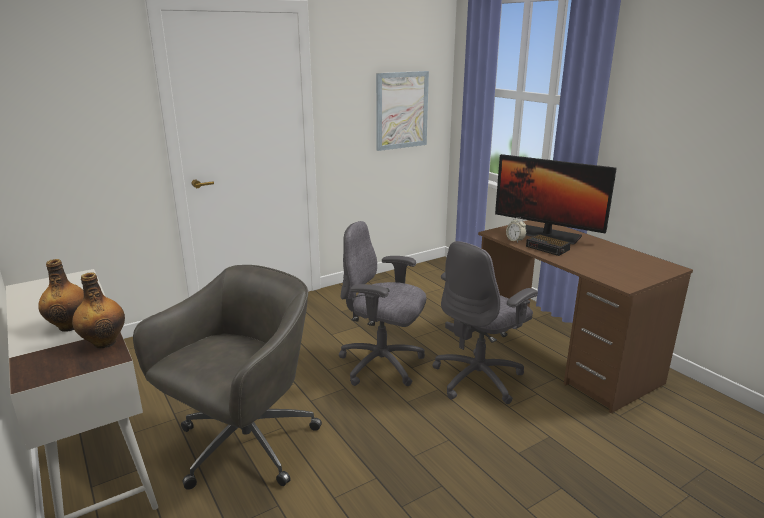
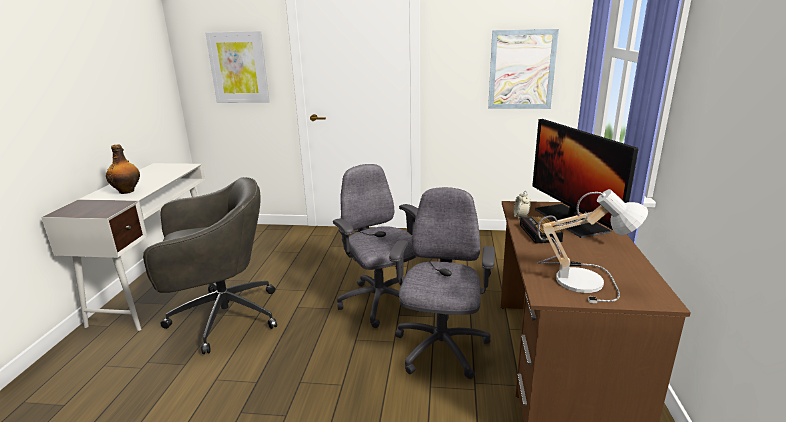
camera: 40 degrees right, 0 degrees up
bottle [72,272,125,348] -> none
grey office chair [433,241,538,404] -> grey office chair turned 105 degrees clockwise [389,187,495,379]
none -> picture [206,31,270,103]
none -> table lamp [537,189,648,303]

